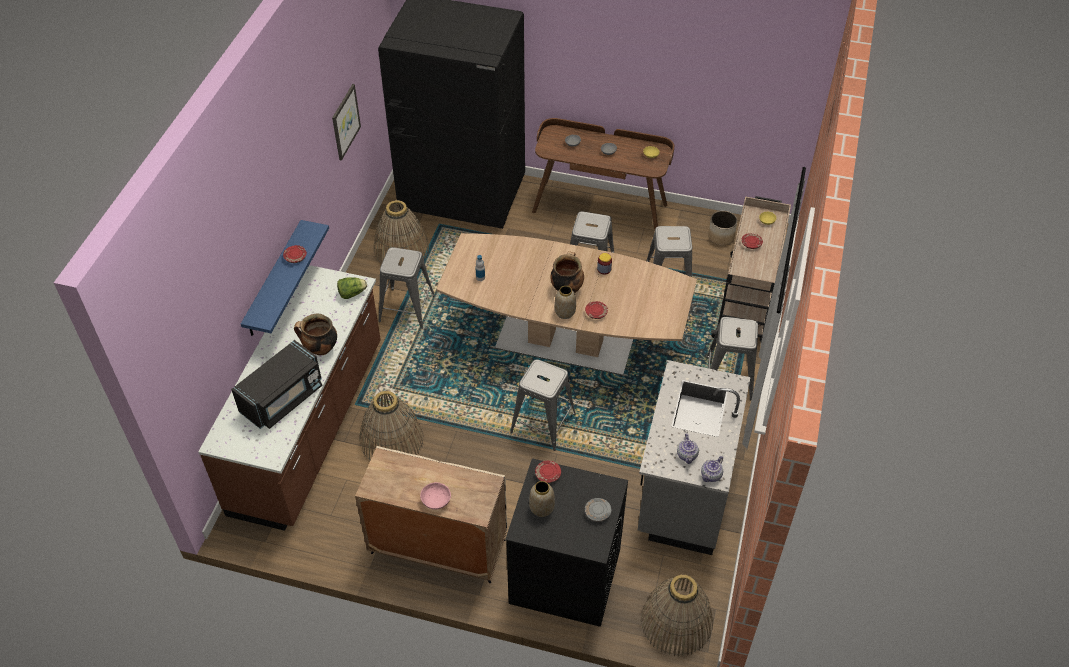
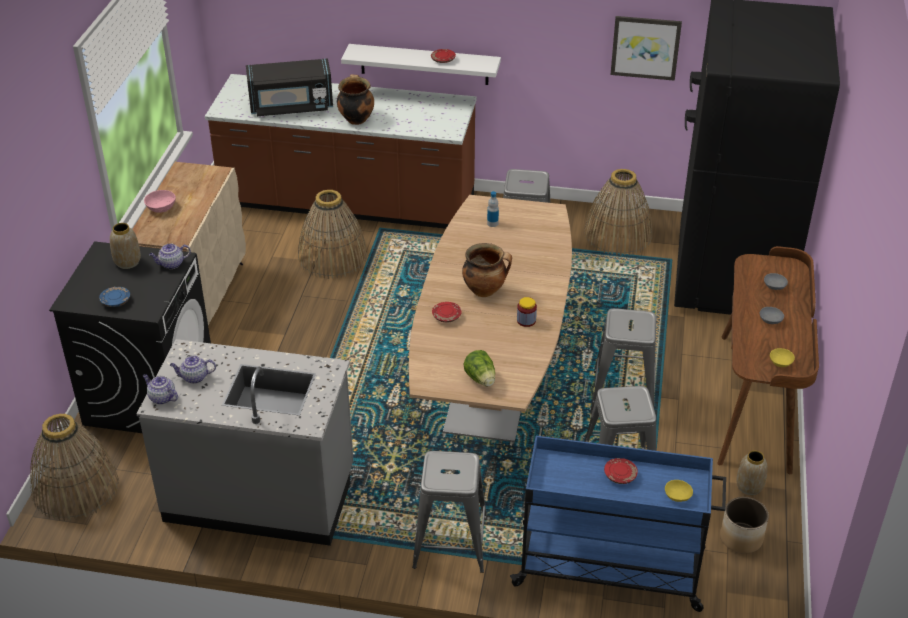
camera: 85 degrees right, 10 degrees down
black microwave [231,340,322,429] -> black microwave turned 45 degrees counterclockwise [246,58,333,116]
blue shelf [241,220,329,336] -> white shelf [341,44,501,85]
lettuce [337,278,367,299] -> lettuce moved to [464,350,495,387]
grey stool [510,359,576,451] -> none
red plate [535,461,561,483] -> teapot [149,244,191,269]
vase [555,286,576,319] -> vase moved to [736,451,767,495]
grey plate [585,498,611,521] -> blue plate [99,287,130,307]
beige cart [711,196,791,342] -> blue cart [510,436,726,612]

